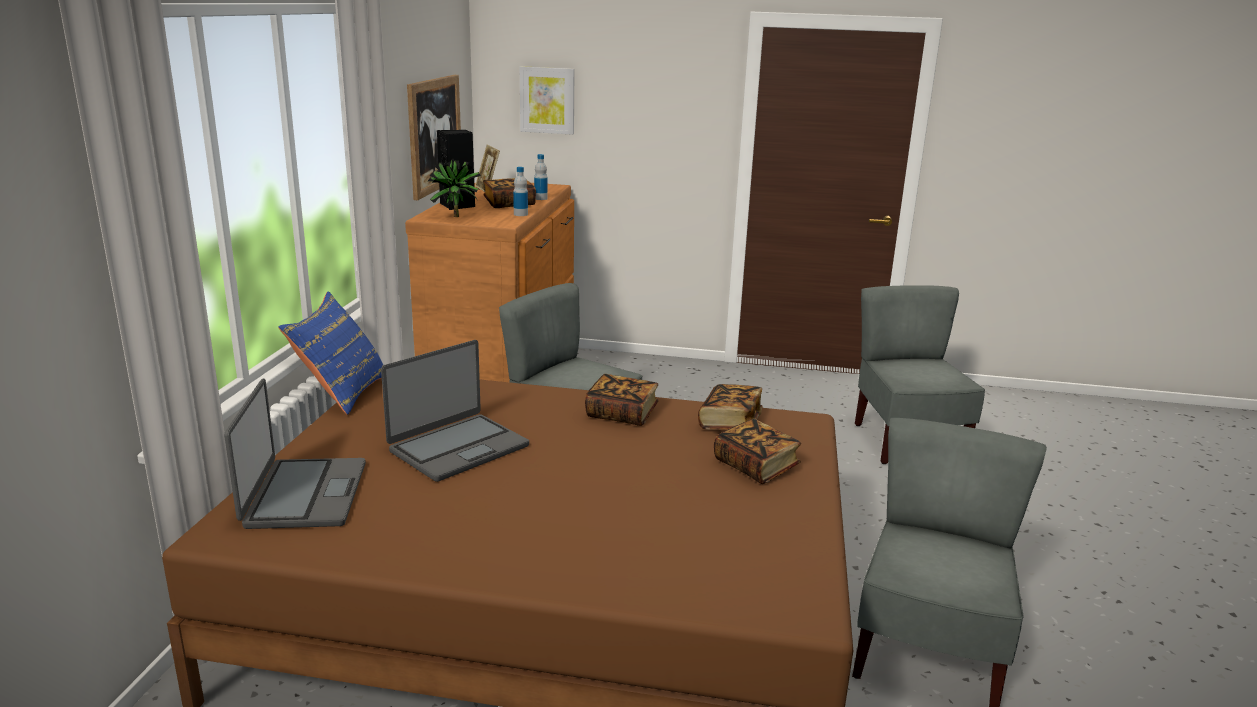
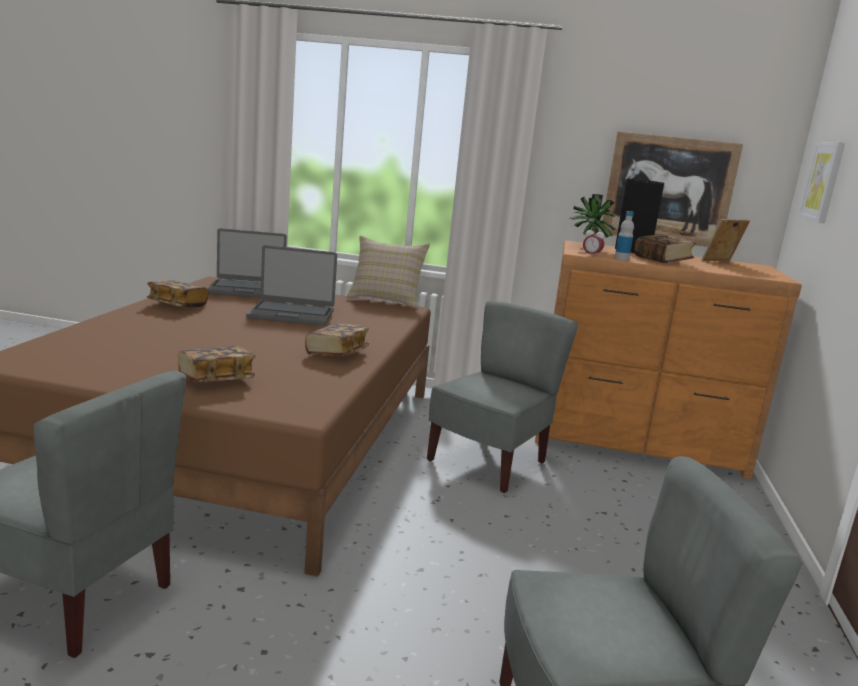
camera: 90 degrees right, 5 degrees down
blue pillow [278,291,383,415] -> beige pillow [347,235,430,309]
laptop [381,340,529,482] -> laptop turned 45 degrees counterclockwise [247,245,337,326]
bottle [534,154,548,200] -> none
book [698,384,763,430] -> book moved to [146,280,209,307]
none -> alarm clock [583,227,605,255]

